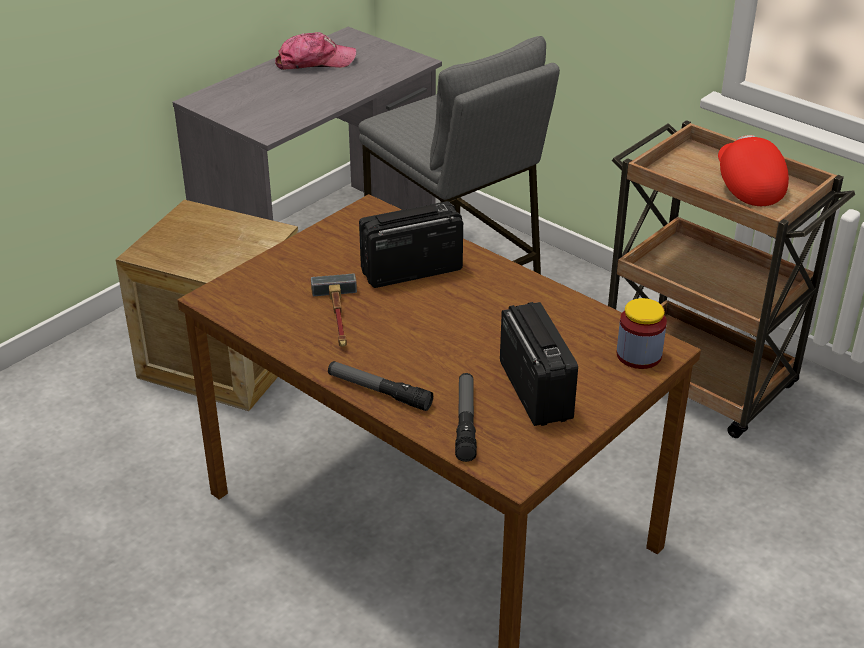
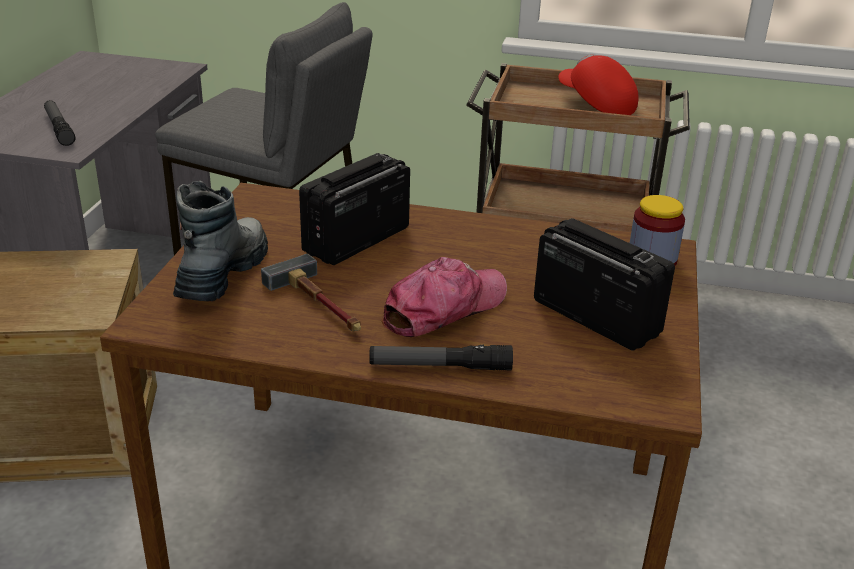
camera: 30 degrees left, 5 degrees down
cap [275,32,356,70] -> cap moved to [381,257,507,337]
flashlight [455,373,477,462] -> flashlight moved to [44,100,75,146]
none -> boot [173,181,268,301]

